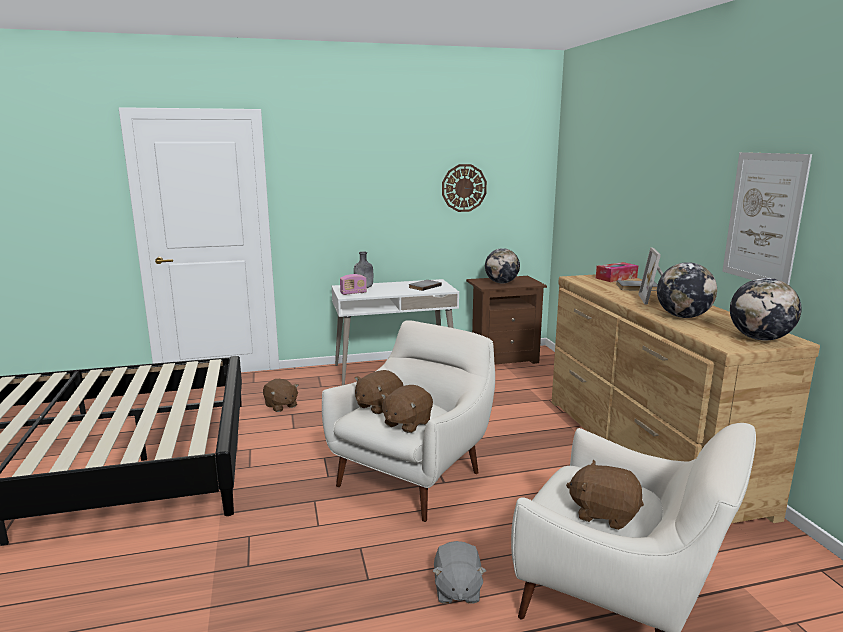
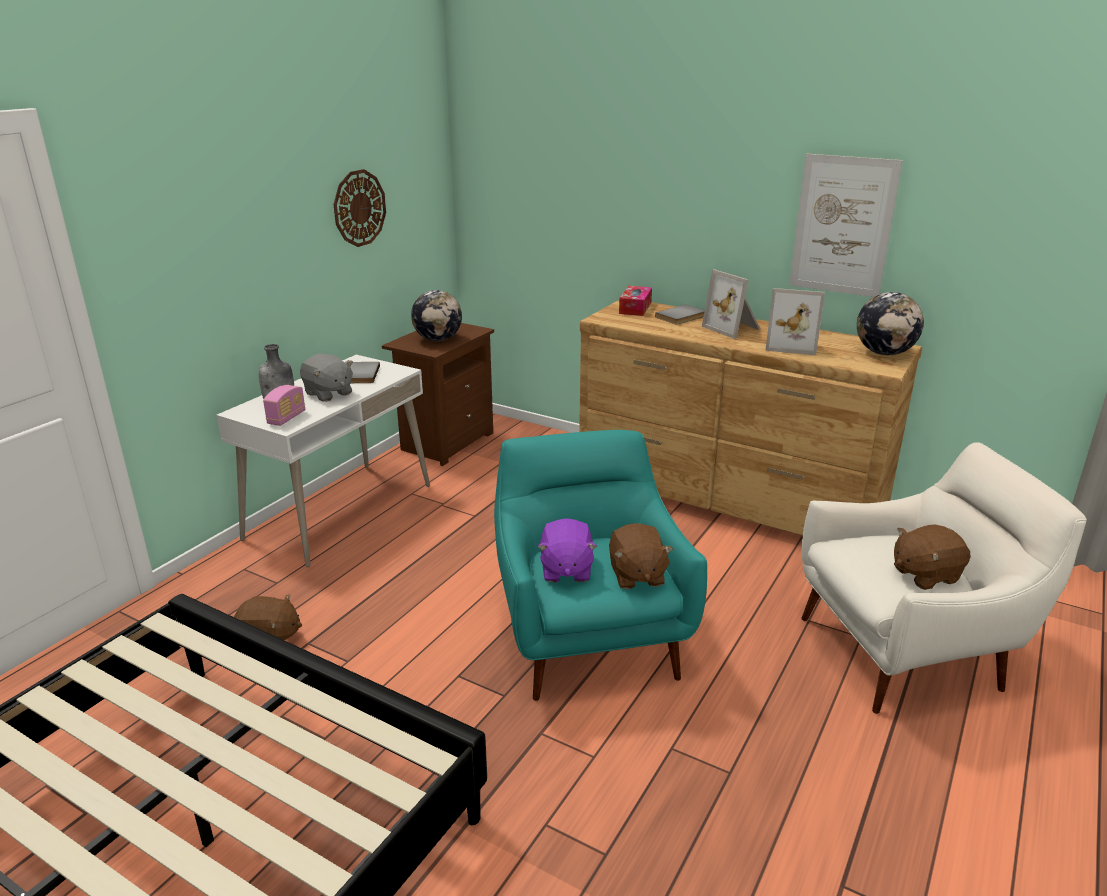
camera: 45 degrees left, 10 degrees up
white armchair [322,320,495,522] -> turquoise armchair [494,430,707,701]
brown plush toy [355,370,403,414] -> purple plush toy [537,518,597,582]
grey plush toy [432,541,486,604] -> grey plush toy moved to [300,354,353,402]
globe [657,262,717,318] -> picture frame [765,288,825,355]

